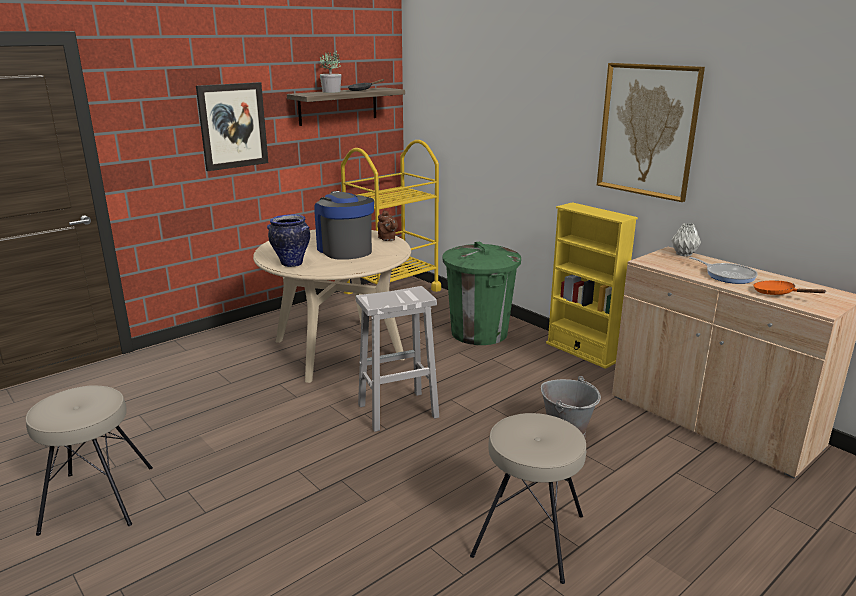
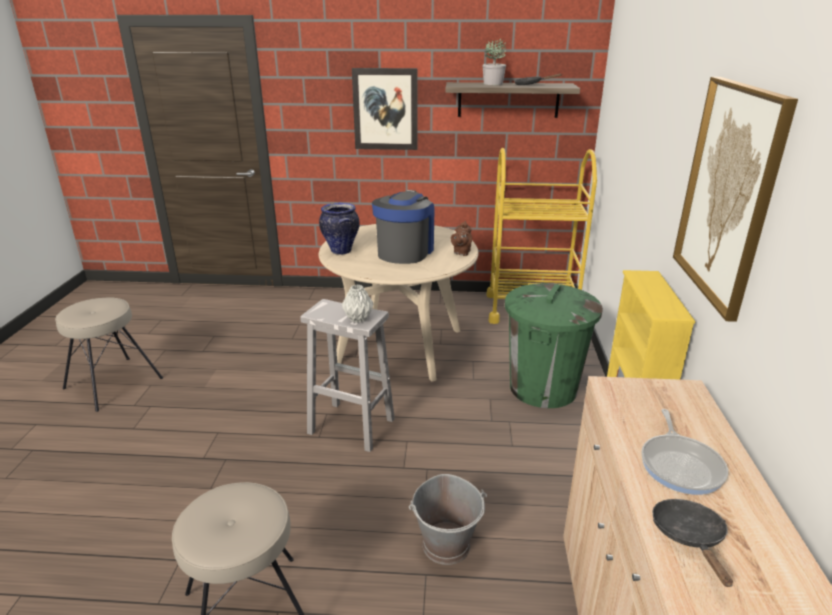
camera: 45 degrees right, 5 degrees up
grey vase [671,223,701,257] -> grey vase moved to [342,285,374,323]
orange frying pan [753,280,826,295] -> black frying pan [653,499,733,587]

